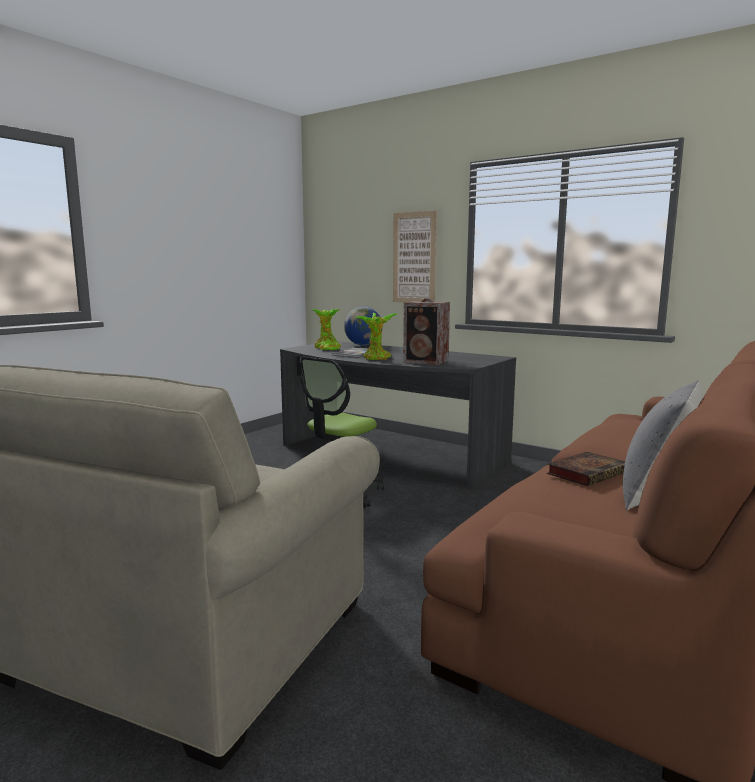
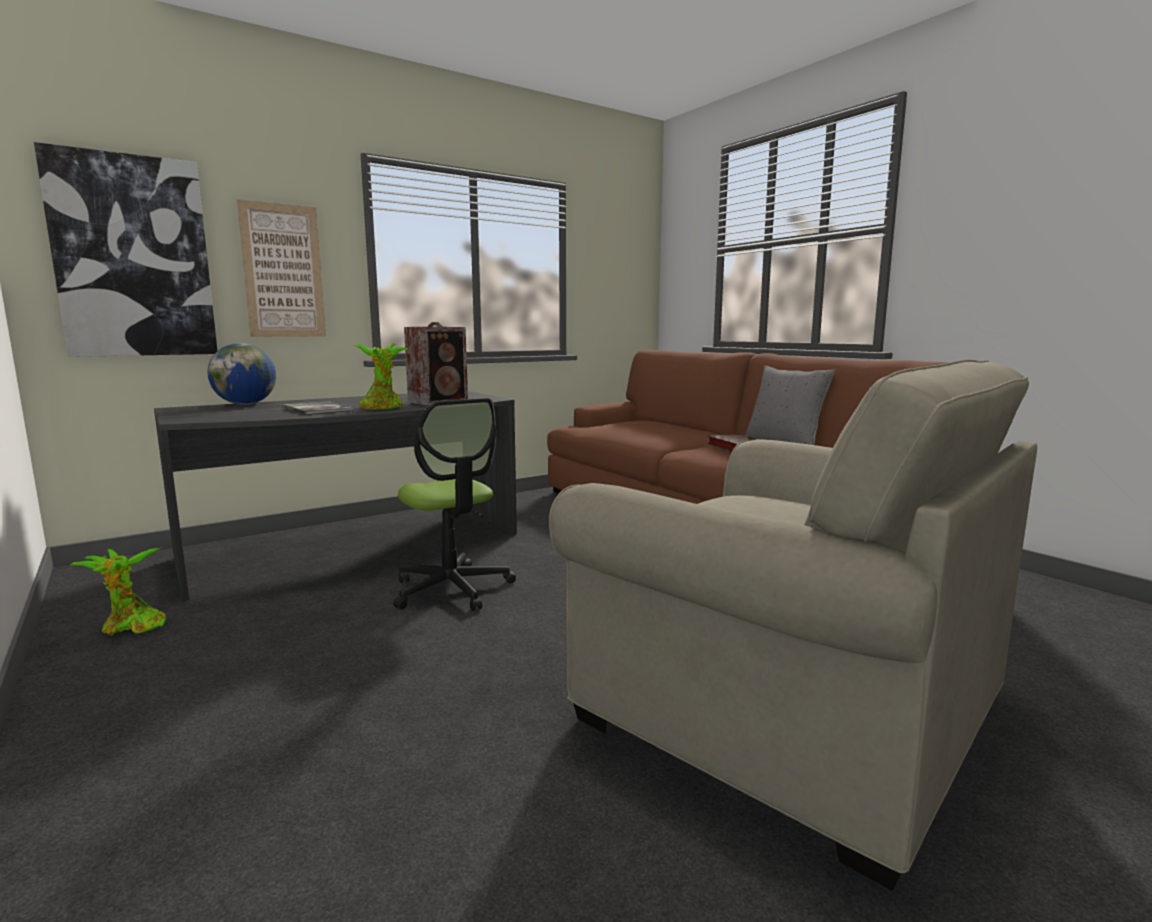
camera: 70 degrees left, 0 degrees up
potted plant [313,309,341,350] -> potted plant moved to [69,547,166,636]
none -> picture [34,142,218,357]

